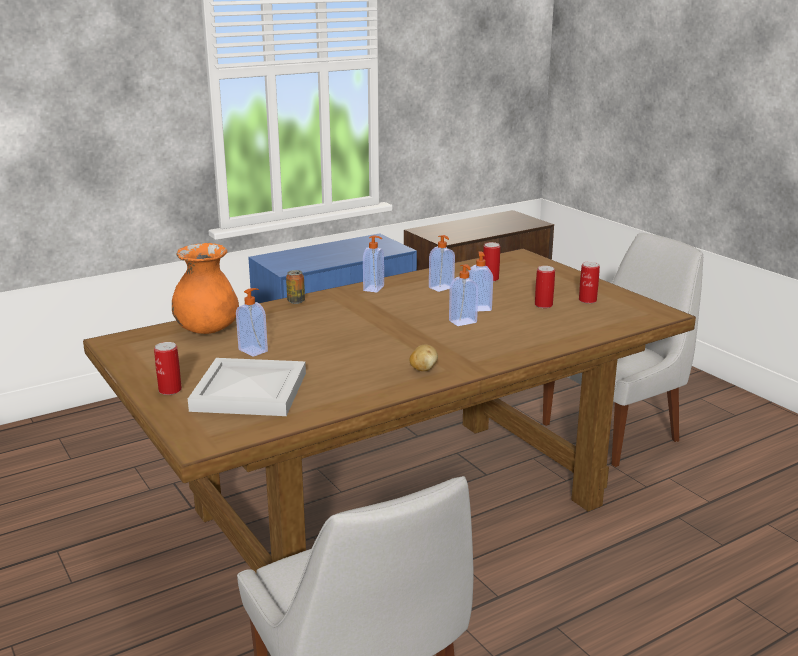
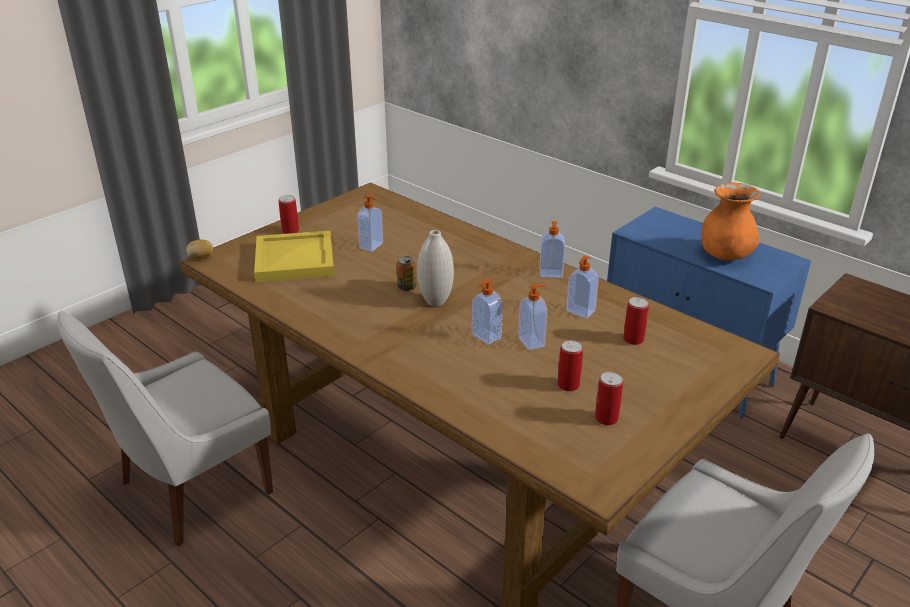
camera: 75 degrees right, 10 degrees up
orange vase [172,243,239,334] -> orange vase moved to [701,182,760,260]
white tray [188,358,306,416] -> yellow tray [254,231,334,282]
can [286,270,305,304] -> can moved to [397,256,416,291]
potato [409,345,438,371] -> potato moved to [186,240,213,260]
none -> white vase [417,230,454,307]

